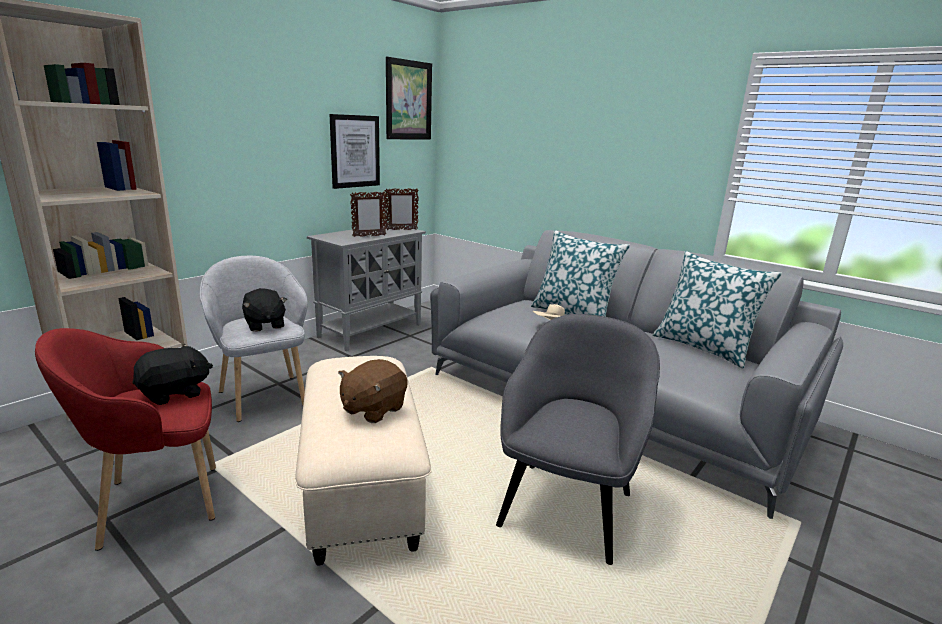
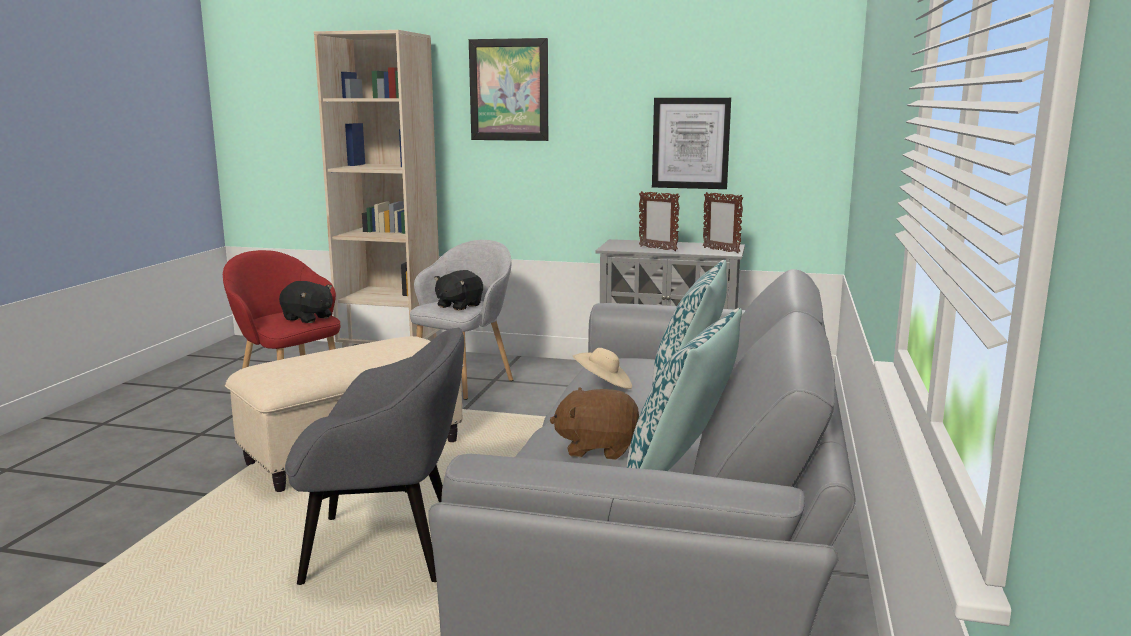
camera: 65 degrees right, 5 degrees down
brown plush toy [338,359,408,423] -> brown plush toy moved to [550,387,639,460]
picture [386,57,432,140] -> picture moved to [469,38,548,141]

